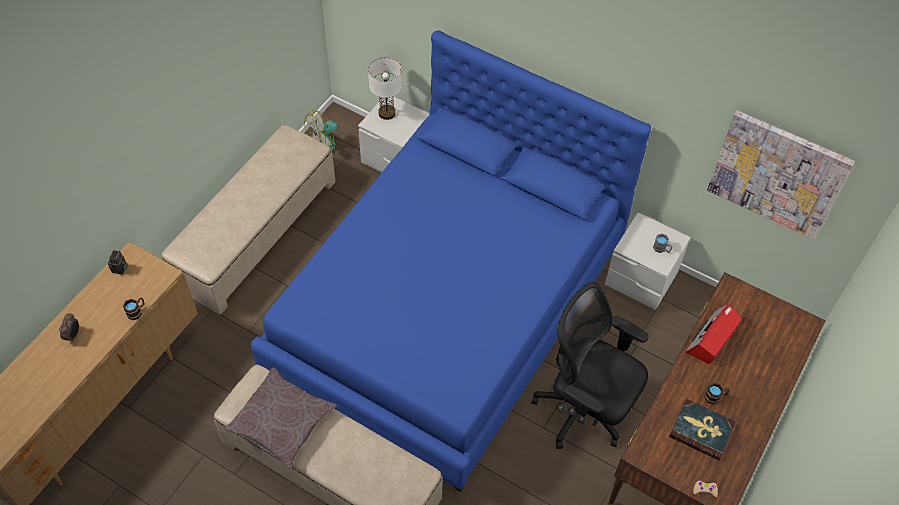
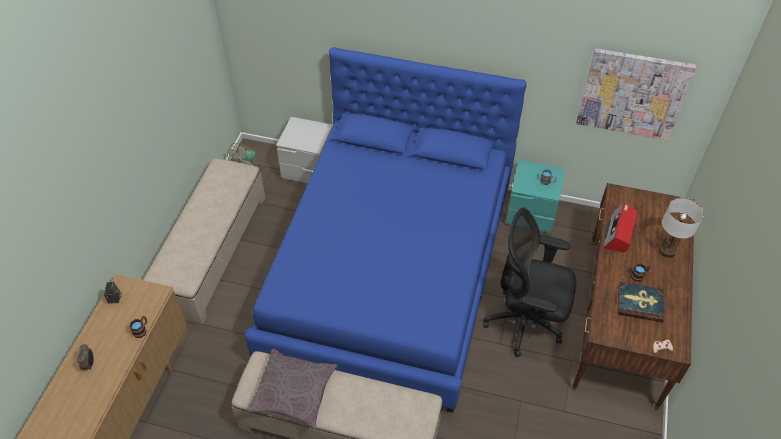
camera: 15 degrees left, 5 degrees down
table lamp [368,57,402,120] -> table lamp moved to [659,198,704,258]
white nightstand [605,213,691,310] -> turquoise nightstand [506,160,565,233]

